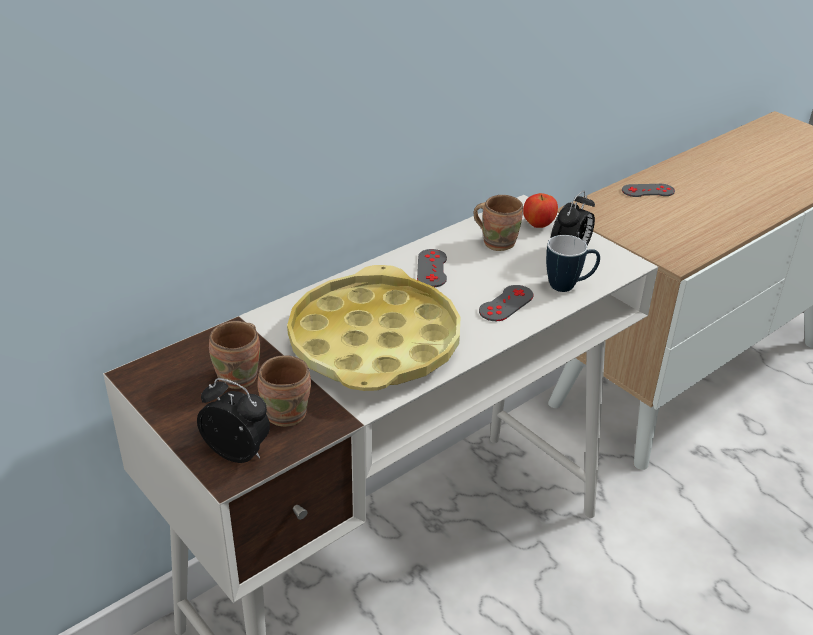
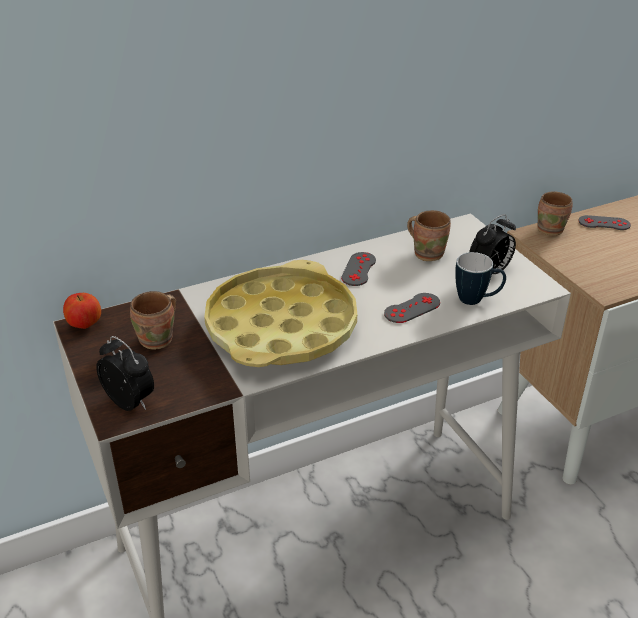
camera: 15 degrees right, 0 degrees up
brown mug [258,355,311,427] -> brown mug moved to [537,191,573,236]
apple [523,193,558,228] -> apple moved to [63,293,101,329]

